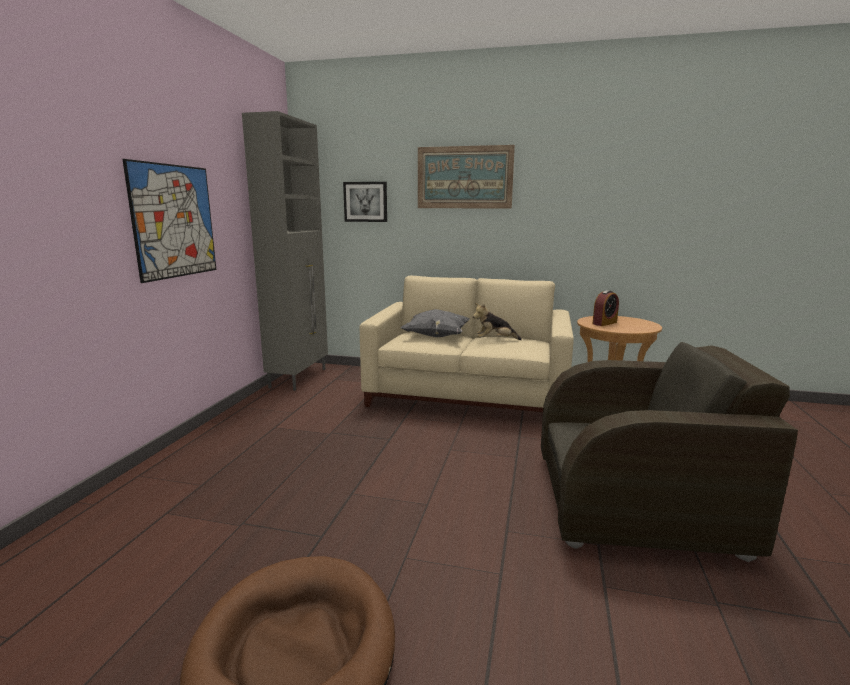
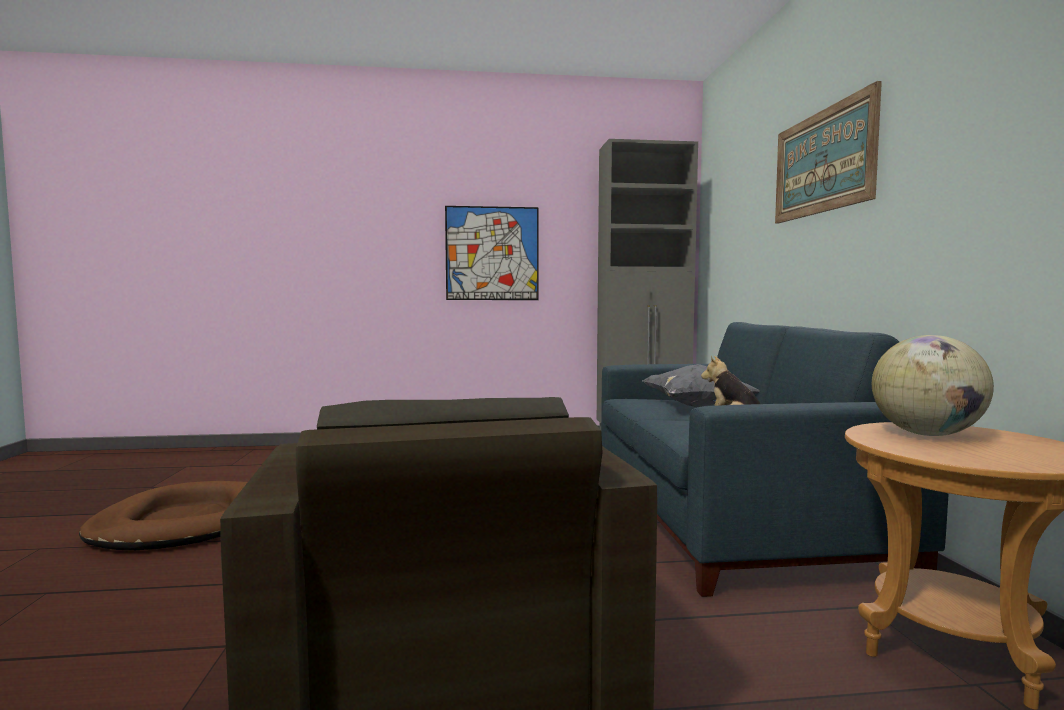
camera: 70 degrees right, 10 degrees down
picture [343,182,387,222] -> none
beige sofa [360,276,574,412] -> blue sofa [601,322,949,597]
alarm clock [593,290,619,326] -> globe [872,335,994,436]

